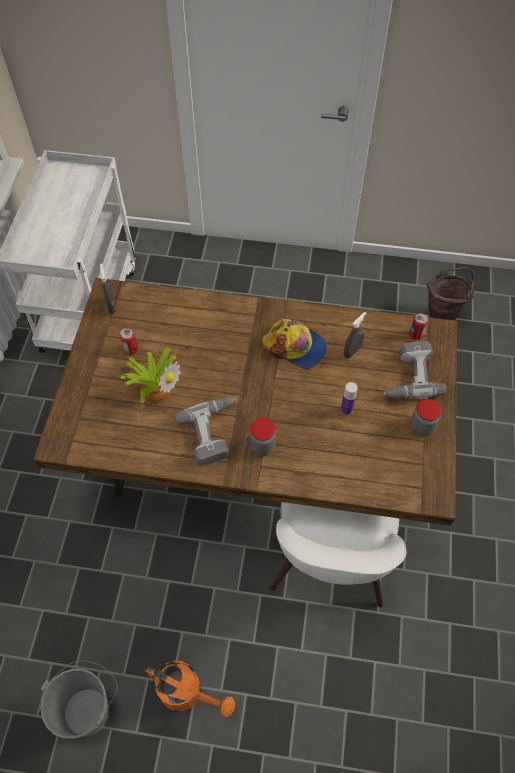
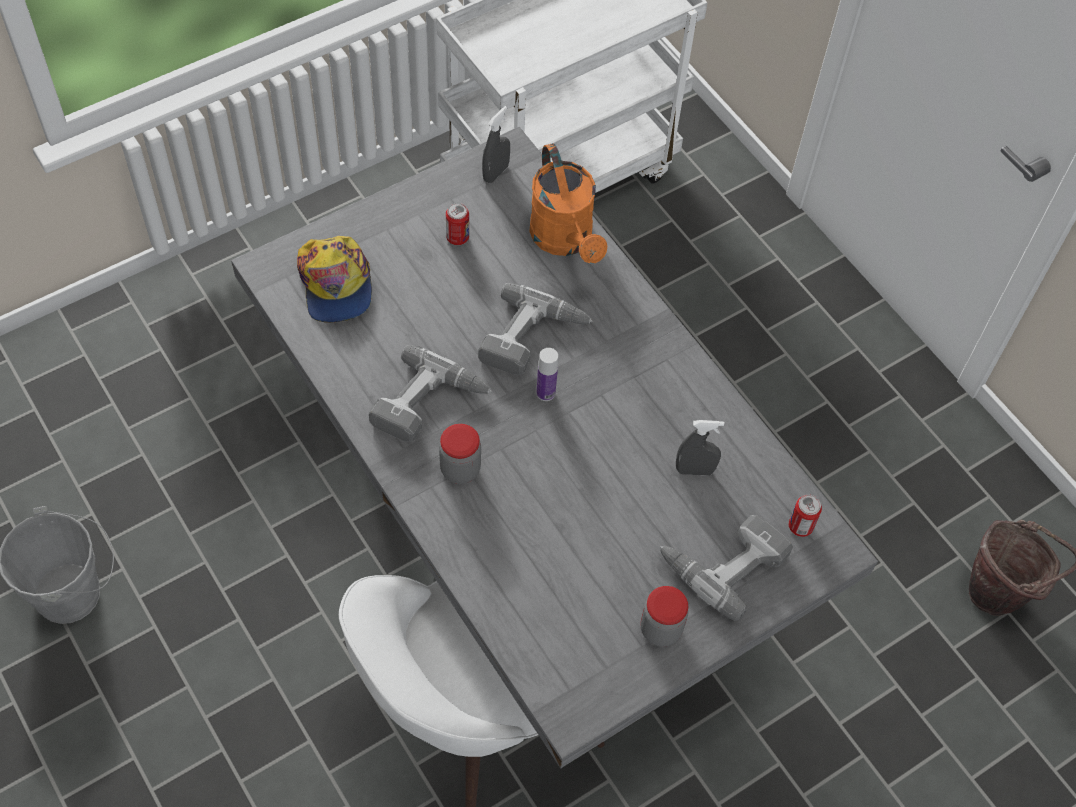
camera: 45 degrees right, 0 degrees up
brown dining table [33,278,457,526] -> grey dining table [231,127,878,768]
potted plant [119,348,181,404] -> none
orange watering can [144,661,235,717] -> orange watering can moved to [529,143,607,263]
cap [262,319,327,369] -> cap moved to [297,236,372,323]
bottle [341,382,358,415] -> bottle moved to [536,348,558,401]
none -> power drill [478,283,593,375]

